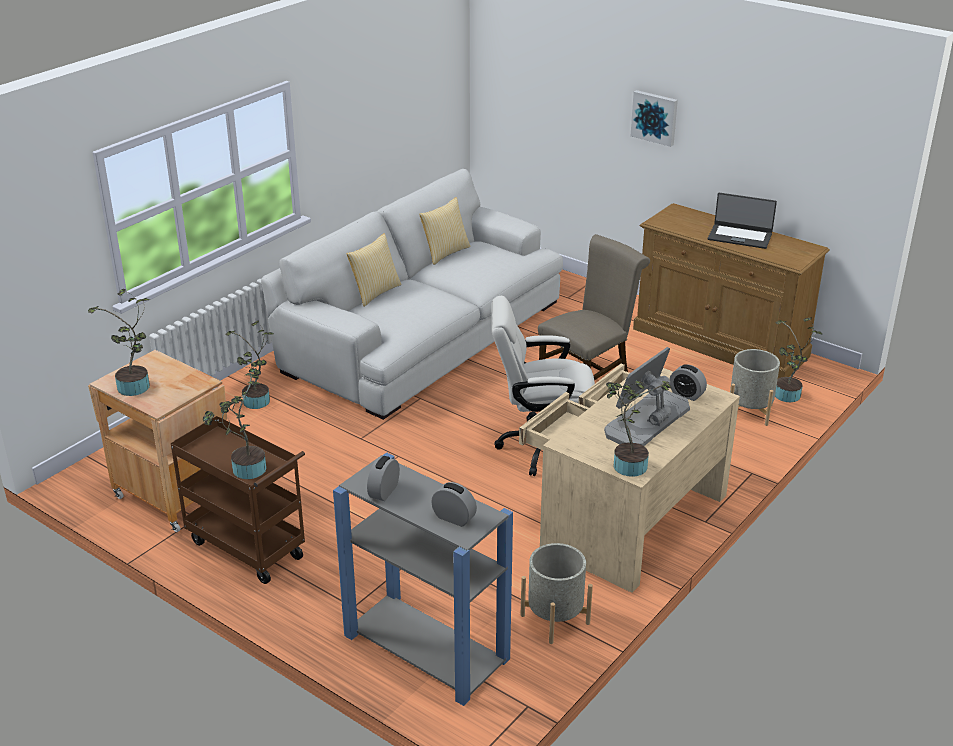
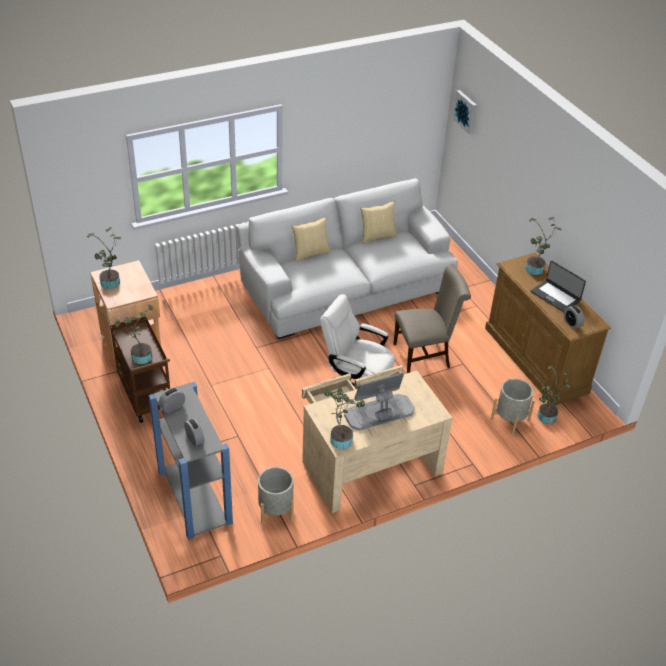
camera: 25 degrees right, 10 degrees up
potted plant [225,321,274,409] -> potted plant moved to [525,217,561,275]
picture [631,90,678,147] -> picture moved to [453,90,477,134]
alarm clock [669,364,707,401] -> alarm clock moved to [564,305,584,329]

